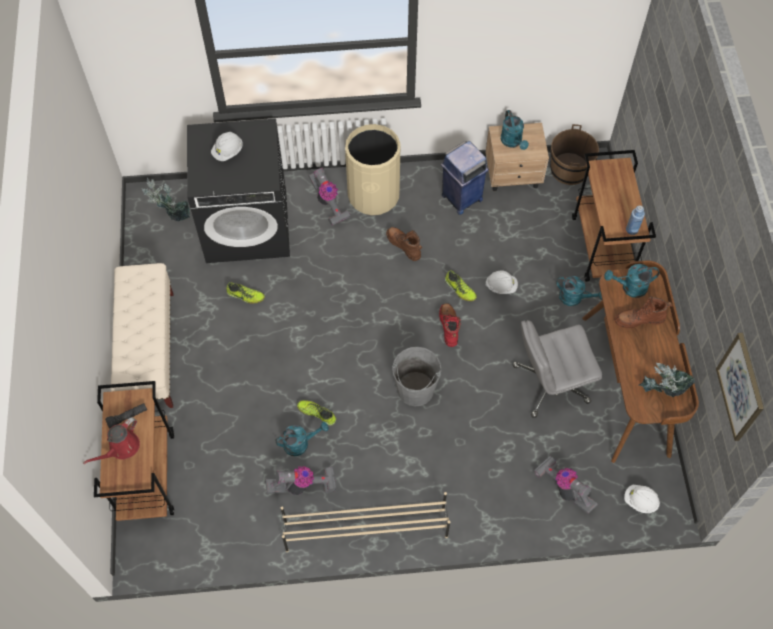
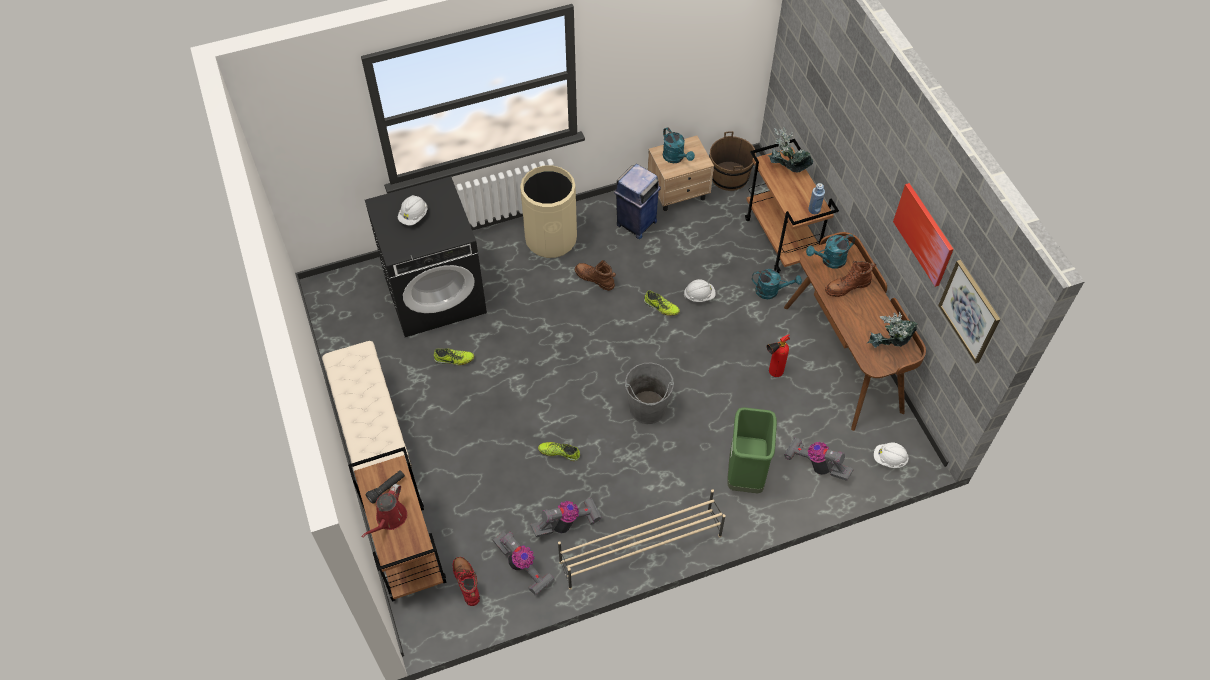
camera: 15 degrees left, 5 degrees down
potted plant [142,178,190,221] -> potted plant moved to [768,127,813,173]
turquoise watering can [275,422,329,456] -> none
vacuum cleaner [308,168,350,226] -> vacuum cleaner moved to [493,531,554,595]
red boot [439,303,461,347] -> red boot moved to [453,557,480,606]
grey office chair [513,320,602,418] -> fire extinguisher [767,334,790,377]
none -> green trash can [727,407,777,493]
none -> picture [893,183,954,287]

